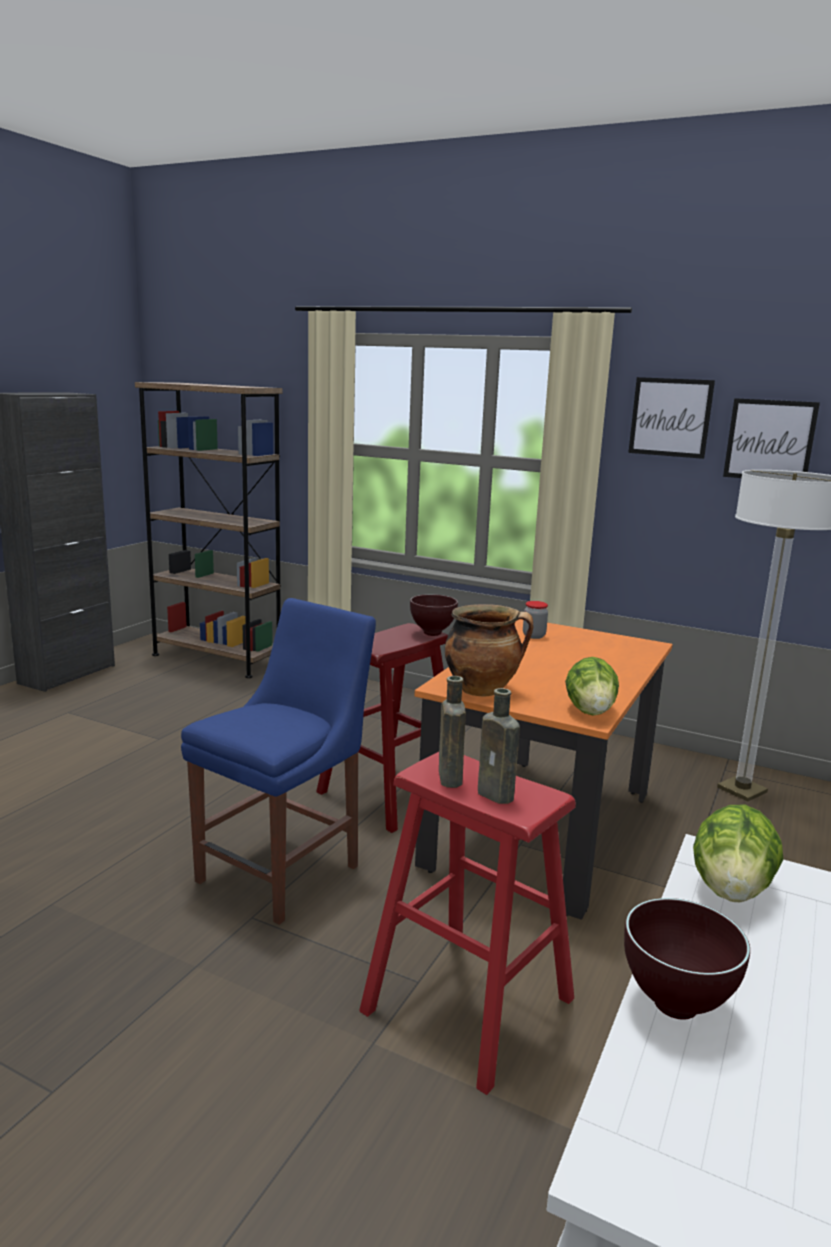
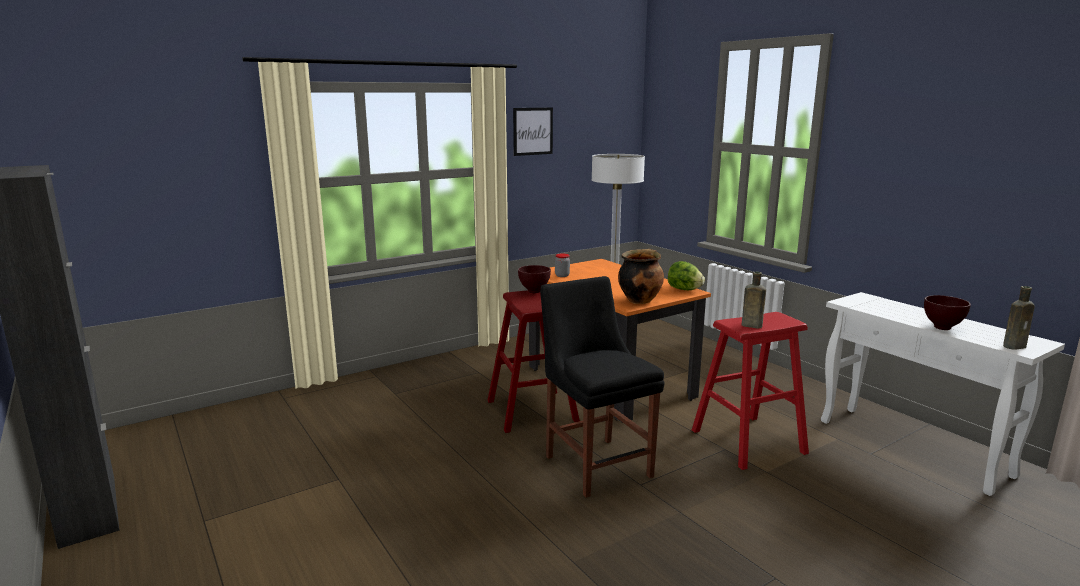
camera: 60 degrees left, 0 degrees up
brown bookcase [135,382,283,678] -> none
blue chair [181,598,376,925] -> black chair [540,276,664,498]
brown bottle [478,688,520,804] -> brown bottle moved to [1003,286,1035,350]
lettuce [693,805,784,902] -> none
picture [723,398,820,478] -> none

